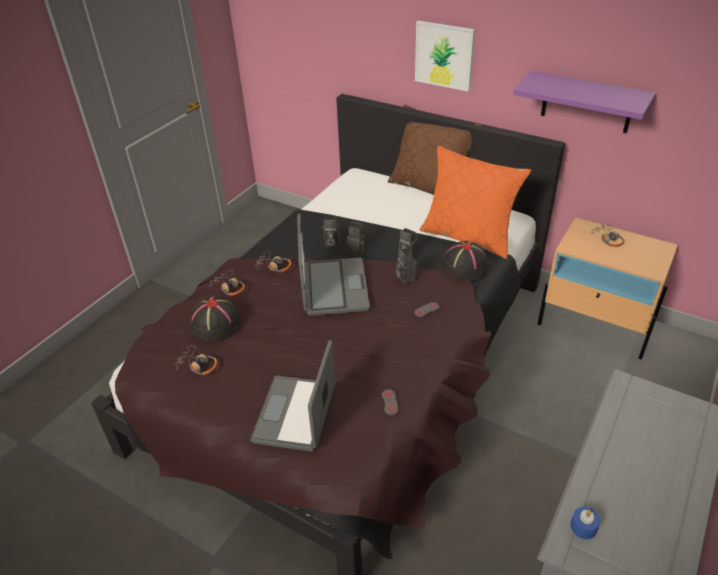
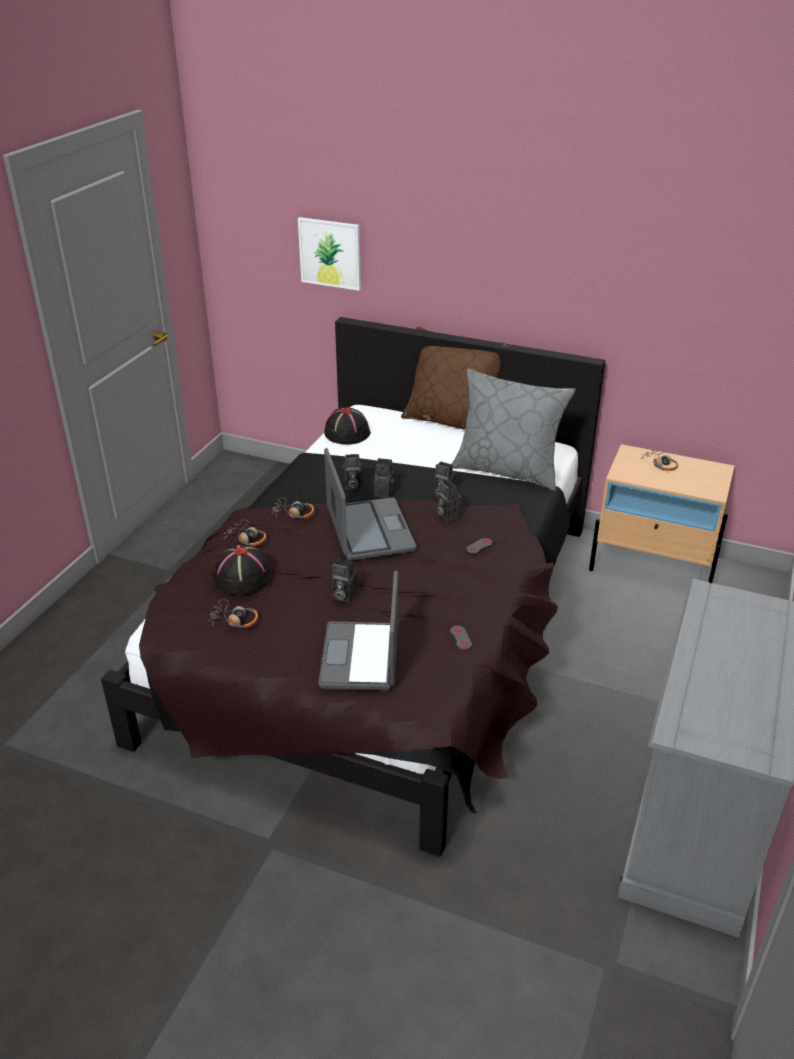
camera: 10 degrees left, 5 degrees down
picture [415,21,475,92] -> picture moved to [298,217,361,291]
orange pillow [420,146,531,259] -> grey pillow [452,369,576,491]
black hat [442,241,489,281] -> black hat moved to [324,407,371,444]
purple shelf [513,71,656,133] -> none
blue candle [570,507,600,539] -> none
none -> camera [332,559,357,603]

